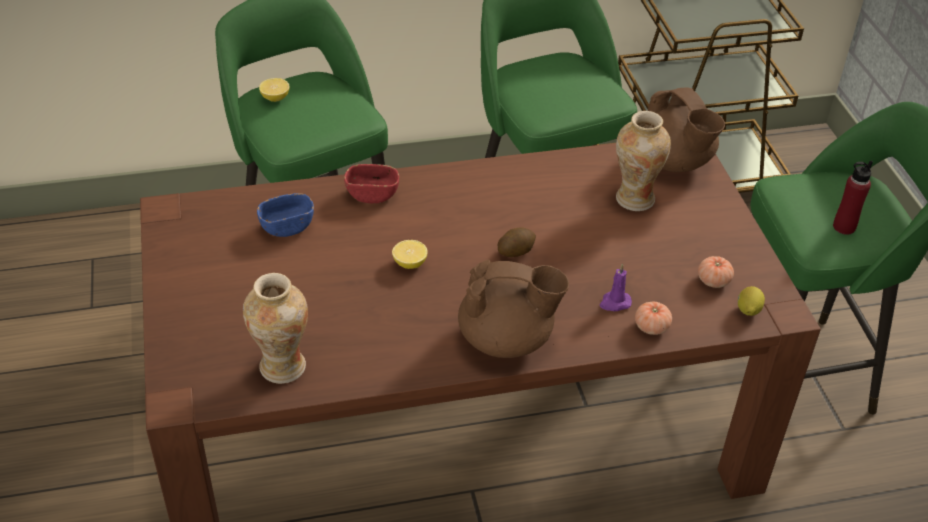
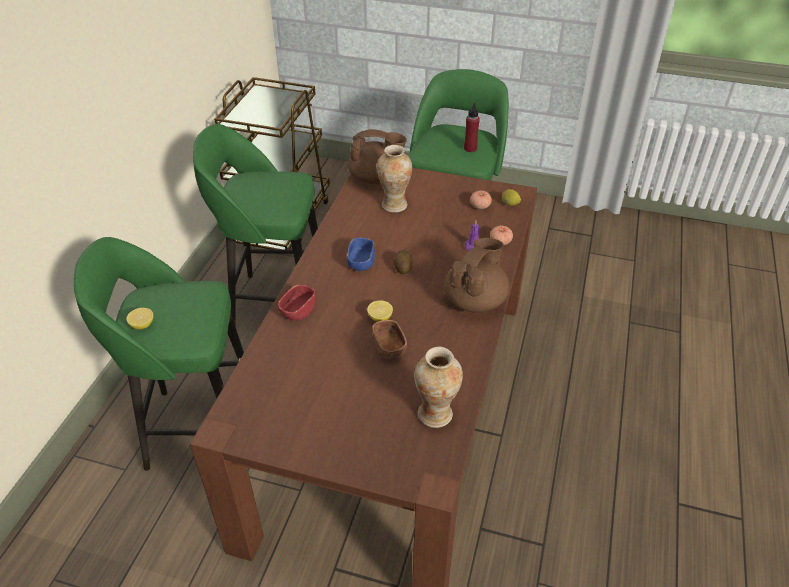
camera: 60 degrees left, 0 degrees up
blue bowl [257,193,314,237] -> blue bowl moved to [347,238,375,271]
none -> brown bowl [372,320,407,359]

